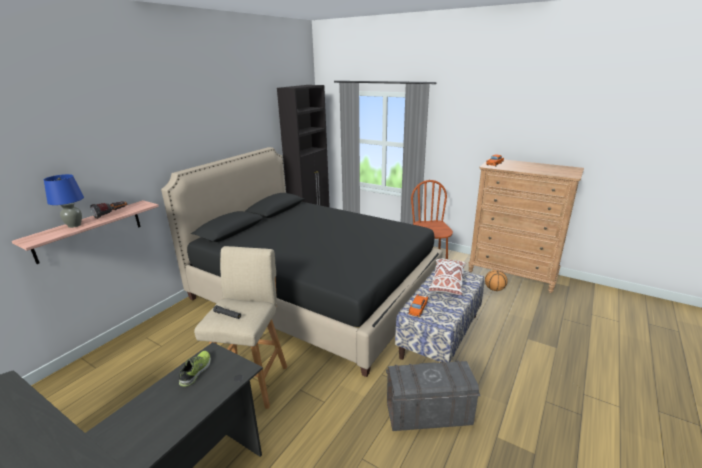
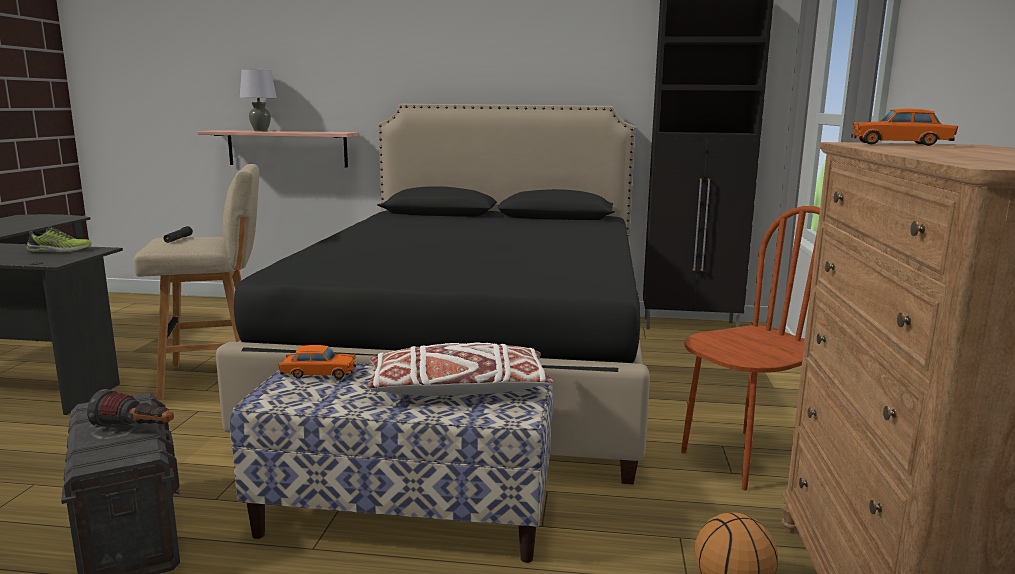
camera: 65 degrees right, 10 degrees down
blue table lamp [44,174,84,228] -> grey table lamp [240,69,277,131]
flashlight [90,201,128,219] -> flashlight moved to [87,389,174,427]

